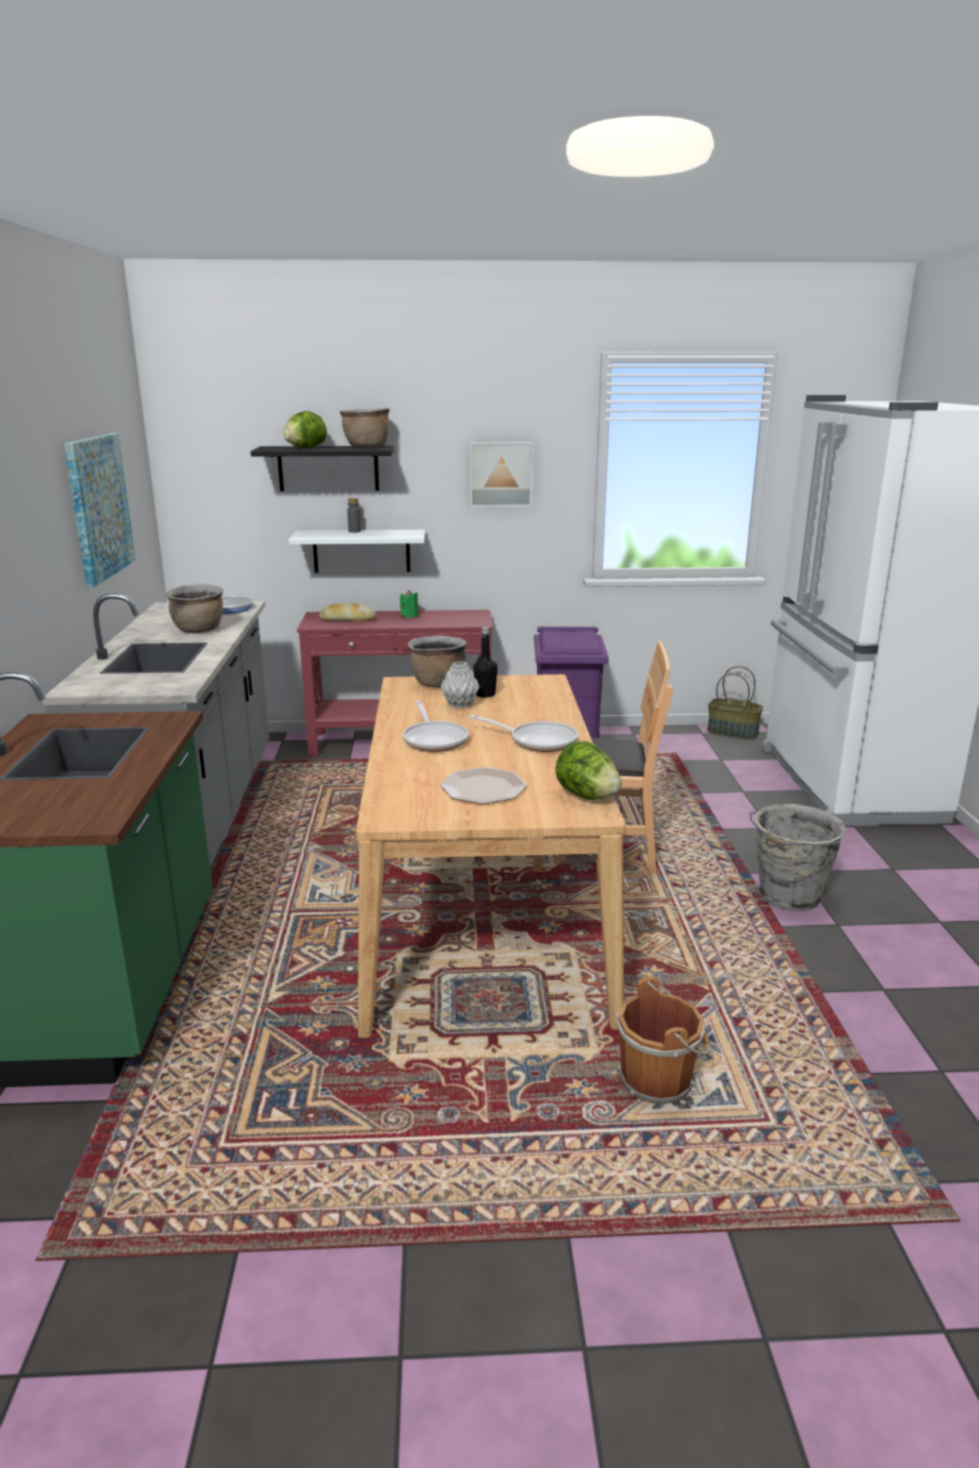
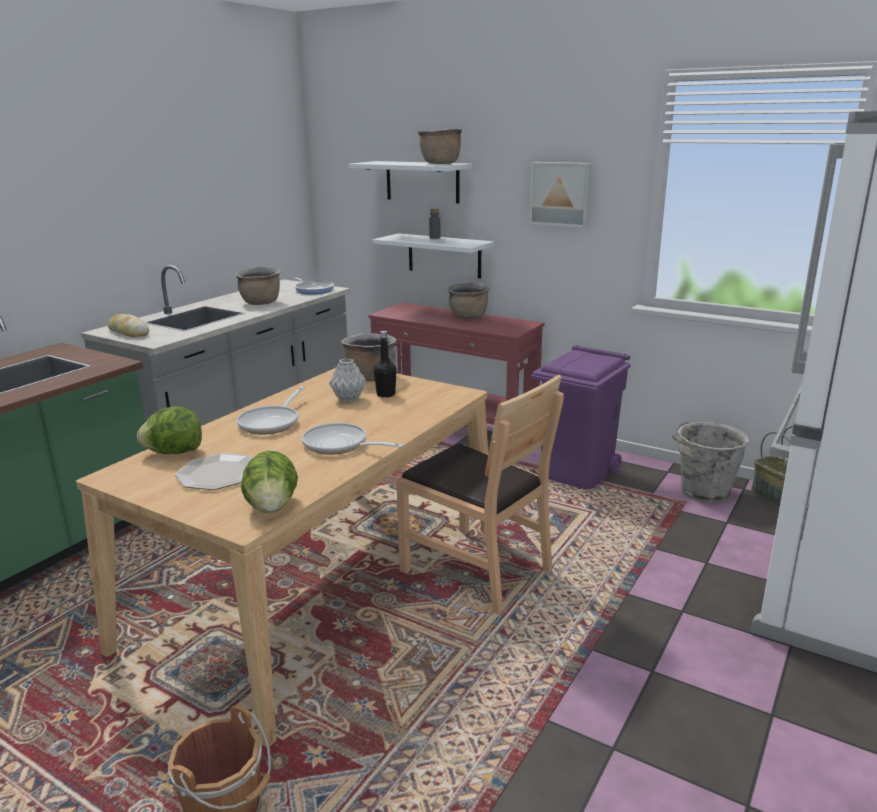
camera: 35 degrees right, 0 degrees up
picture [64,433,136,587] -> none
black shelf [251,446,394,491] -> white shelf [349,161,472,204]
lettuce [283,411,327,448] -> lettuce moved to [137,406,202,454]
bread [319,602,376,621] -> bread moved to [108,314,149,337]
green candle [400,590,418,618] -> brown cooking pot [448,283,490,319]
frying pan [469,715,578,752] -> frying pan turned 150 degrees clockwise [302,423,404,455]
grey bucket [750,804,846,912] -> grey bucket moved to [672,422,749,503]

